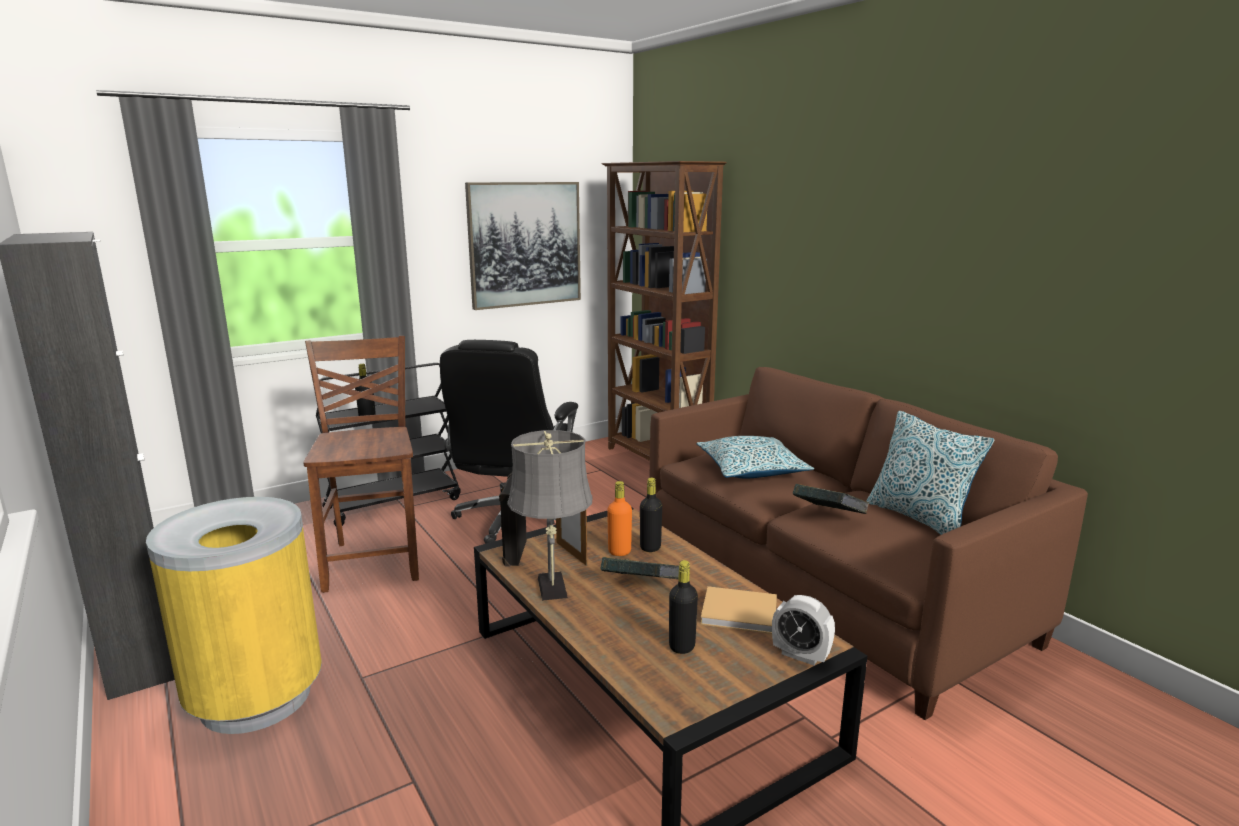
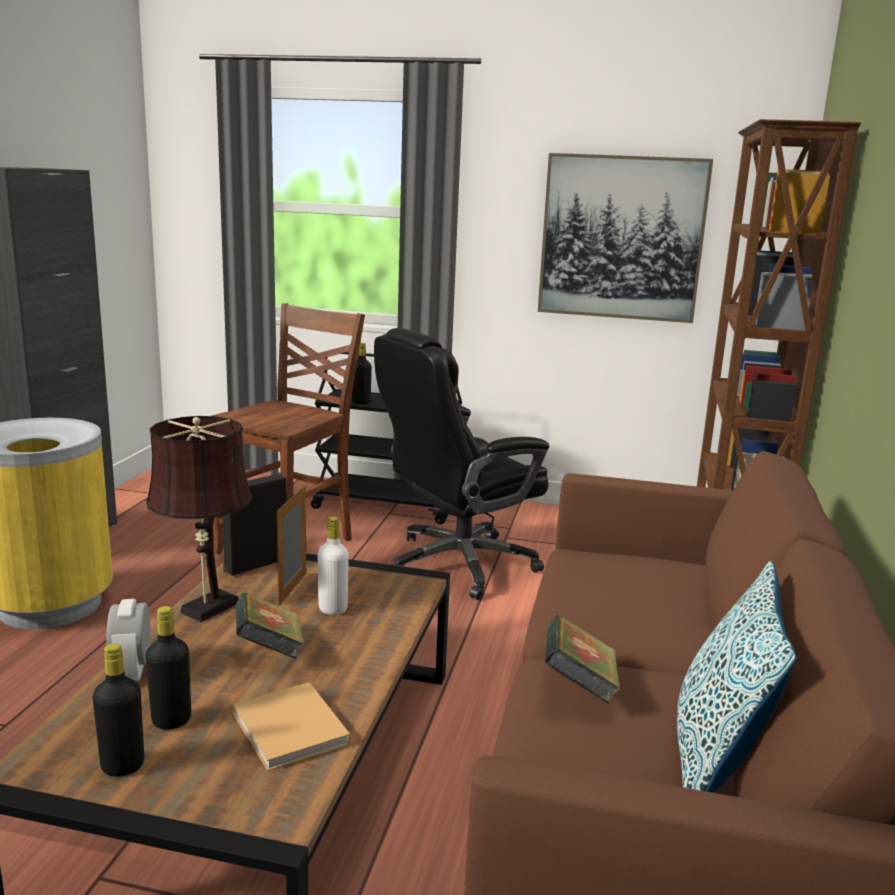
camera: 45 degrees right, 0 degrees up
grey table lamp [507,430,593,601] -> brown table lamp [146,416,253,622]
orange bottle [607,481,632,556] -> white bottle [317,516,349,615]
black bottle [640,478,662,552] -> black bottle moved to [93,643,144,777]
pillow [696,436,814,479] -> none
alarm clock [772,595,835,665] -> alarm clock moved to [107,599,151,683]

